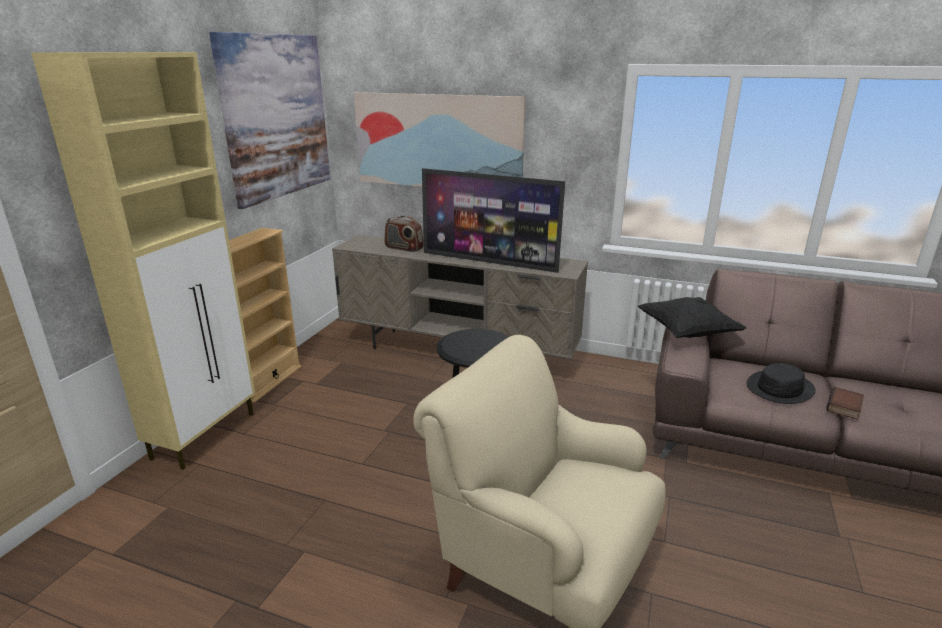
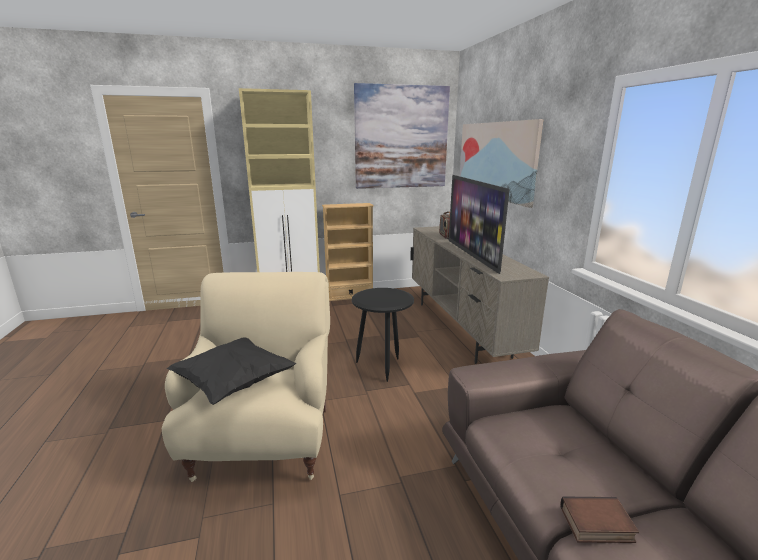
camera: 55 degrees right, 5 degrees down
black pillow [638,297,747,338] -> black pillow moved to [167,337,296,405]
black hat [747,363,816,404] -> none

